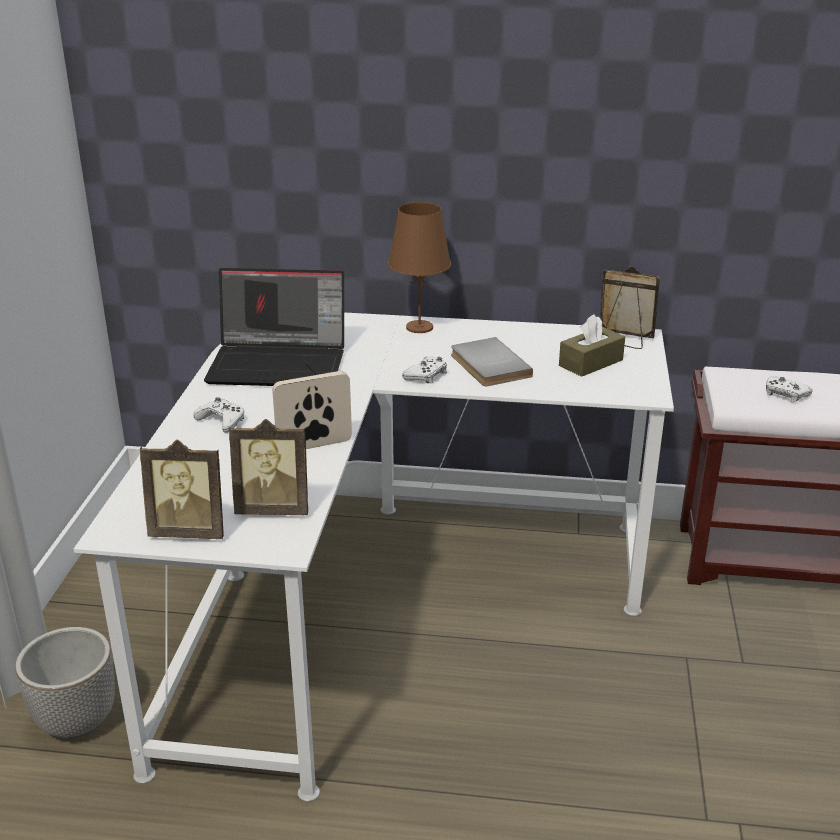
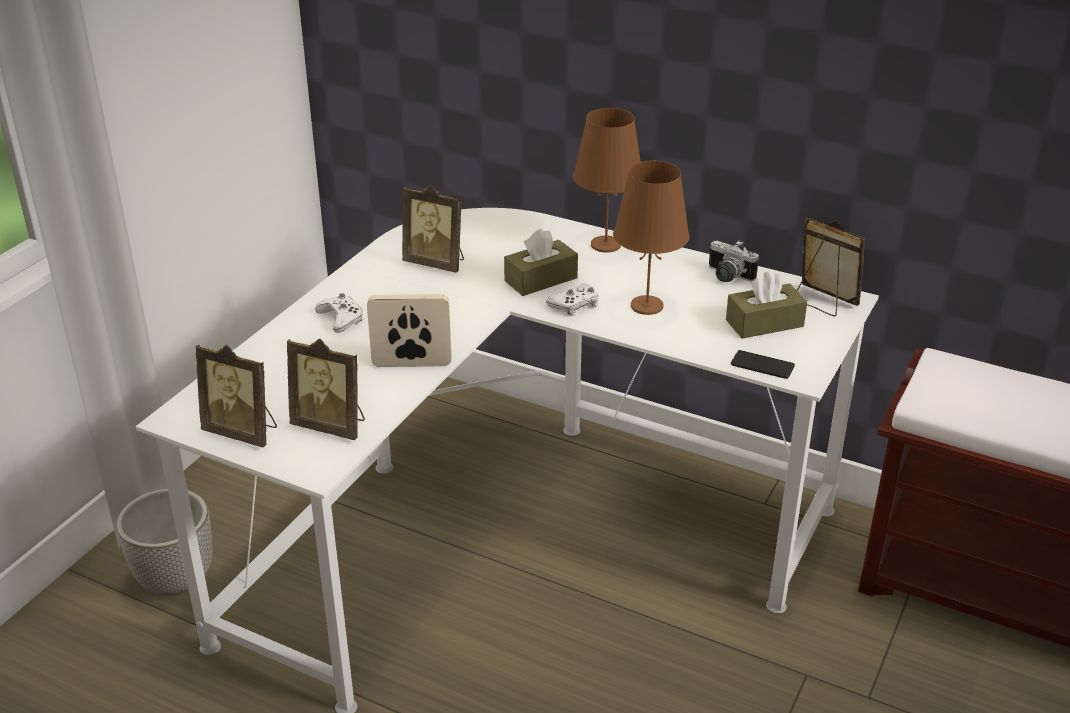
camera: 20 degrees right, 5 degrees up
laptop [204,268,344,386] -> picture frame [402,185,464,273]
grey book [451,337,533,386] -> brown table lamp [613,160,689,315]
white game controller [766,377,812,402] -> none
none -> brown tissue box [504,228,578,296]
none -> camera [709,240,759,282]
none -> phone [731,350,795,379]

